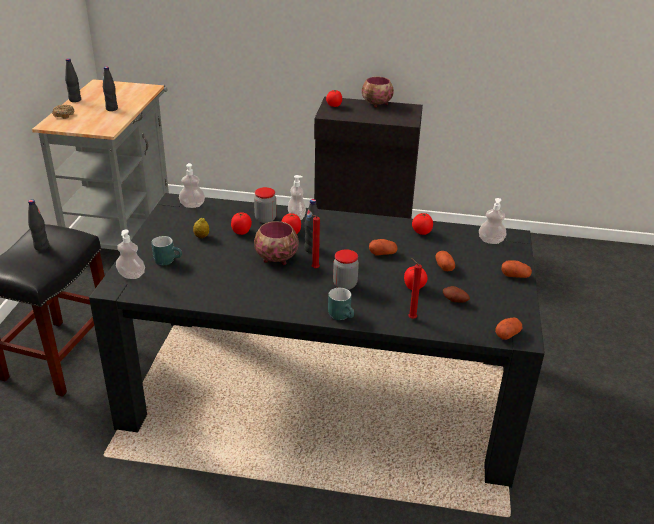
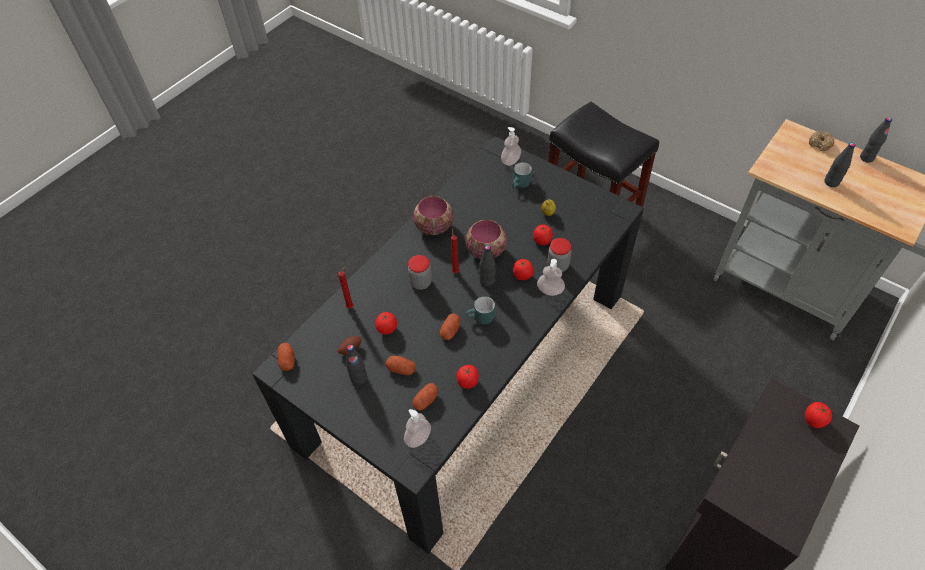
camera: 120 degrees right, 20 degrees up
black bottle [28,199,49,251] -> black bottle moved to [346,345,367,385]
soap dispenser [179,163,205,208] -> none
turquoise mug [328,288,354,320] -> turquoise mug moved to [466,296,495,325]
bowl [362,77,394,108] -> bowl moved to [413,196,453,236]
potato [502,260,532,278] -> potato moved to [413,383,438,411]

